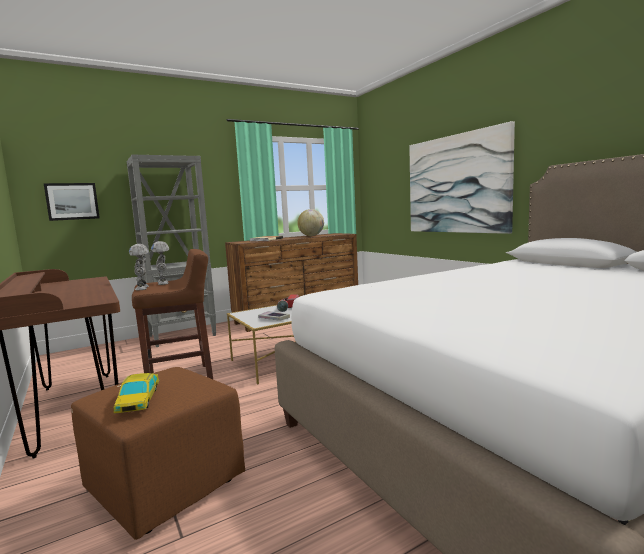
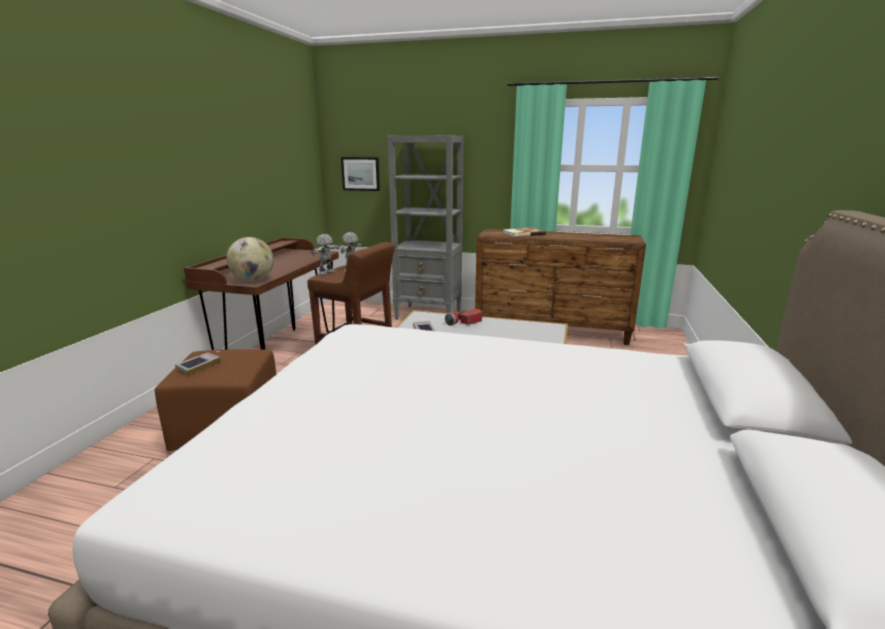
camera: 45 degrees right, 10 degrees up
toy car [113,373,159,413] -> book [175,353,221,375]
globe [297,209,324,236] -> globe moved to [227,237,274,281]
picture [409,121,515,234] -> none

